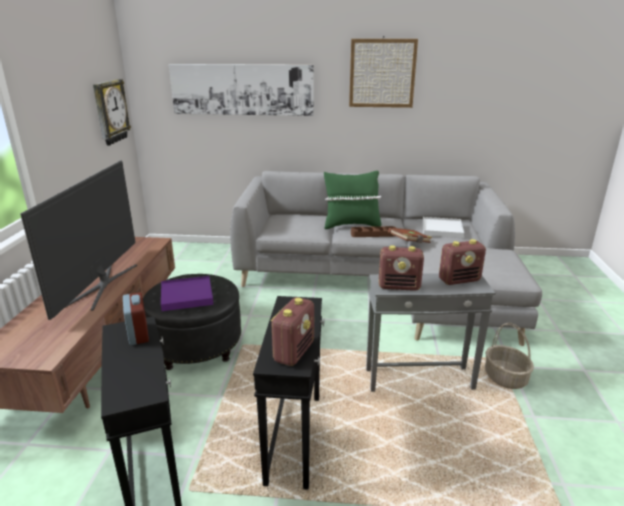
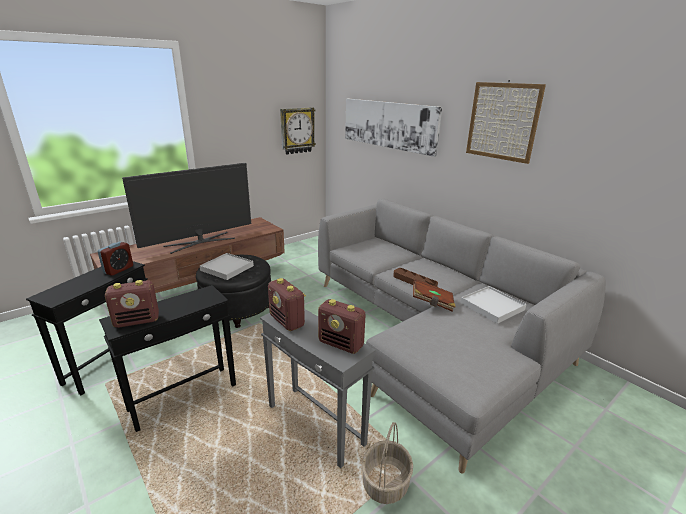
camera: 45 degrees right, 0 degrees up
purple tray [161,276,213,311] -> white tray [200,253,254,280]
green pillow [324,171,381,229] -> none

